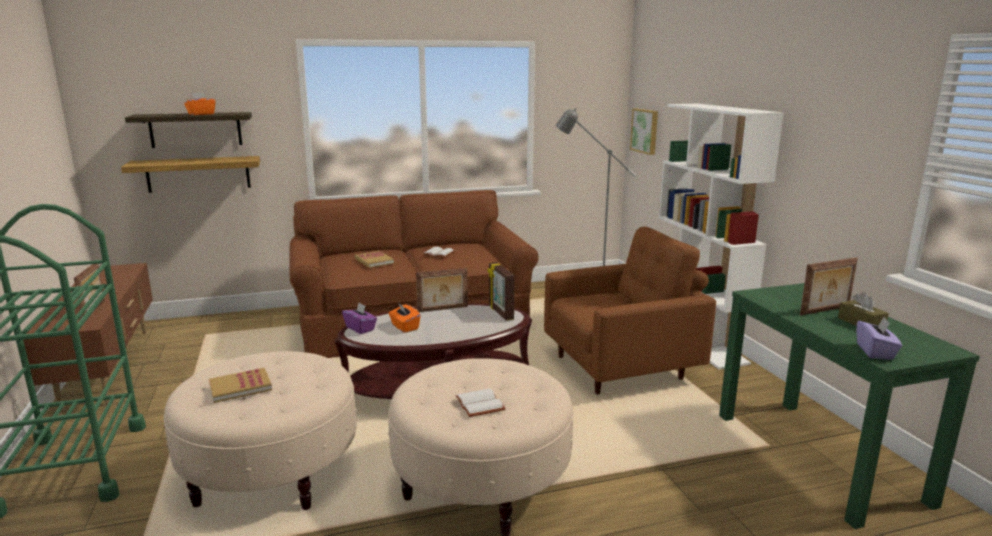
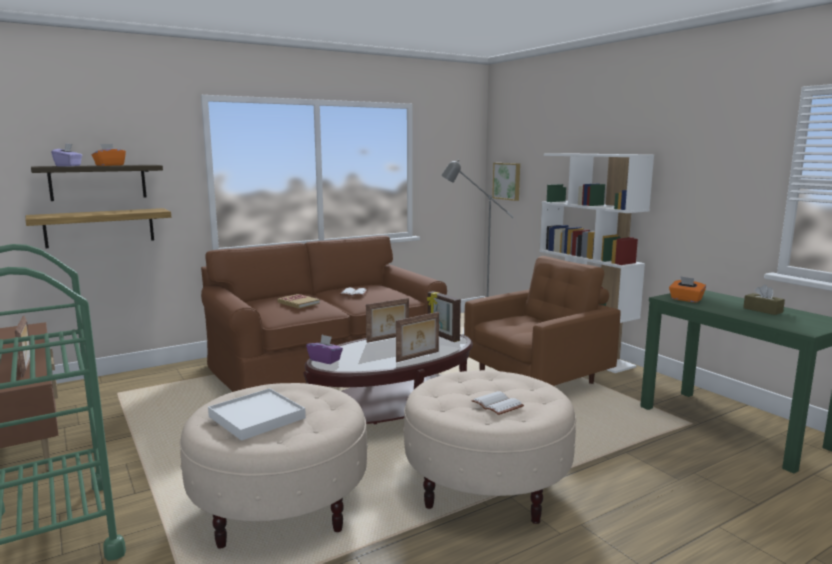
camera: 15 degrees left, 5 degrees down
book [209,368,272,403] -> white tray [208,388,306,441]
orange tissue box [389,303,421,333] -> orange tissue box moved to [669,276,706,303]
picture frame [800,257,858,315] -> picture frame moved to [396,312,439,362]
purple tissue box [857,317,902,360] -> purple tissue box moved to [51,144,82,166]

